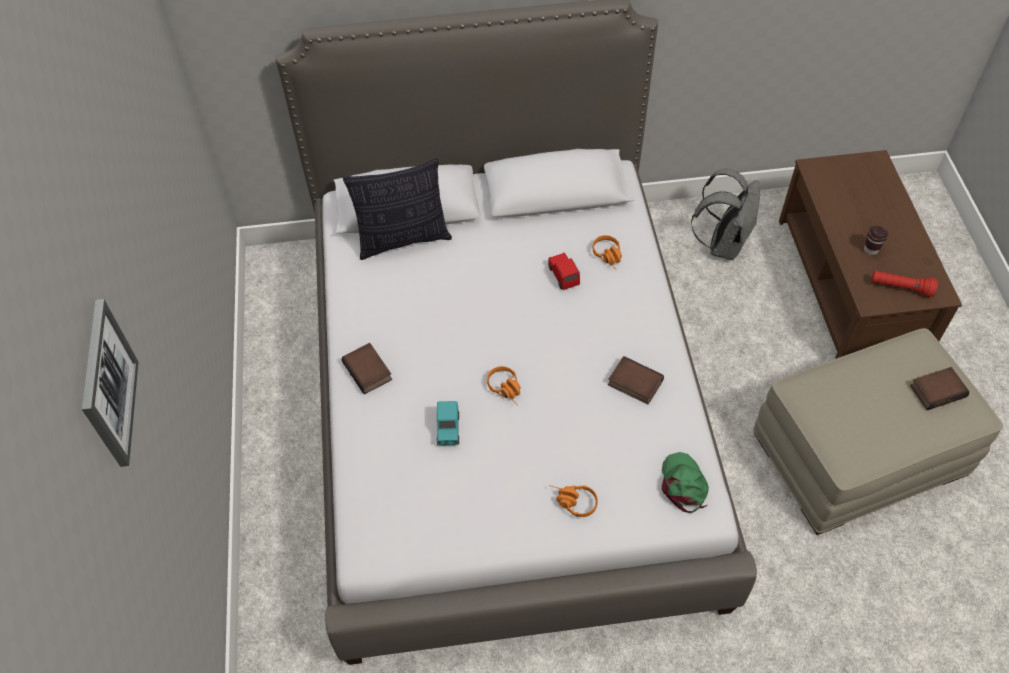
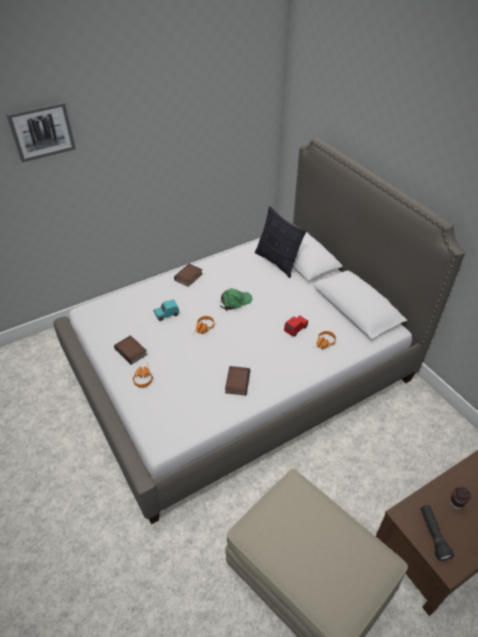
camera: 65 degrees right, 10 degrees down
green cap [662,452,709,513] -> green cap moved to [220,288,253,311]
grey backpack [691,168,760,260] -> none
red flashlight [871,271,938,298] -> black flashlight [421,505,454,561]
book [910,367,969,410] -> book moved to [114,335,147,365]

